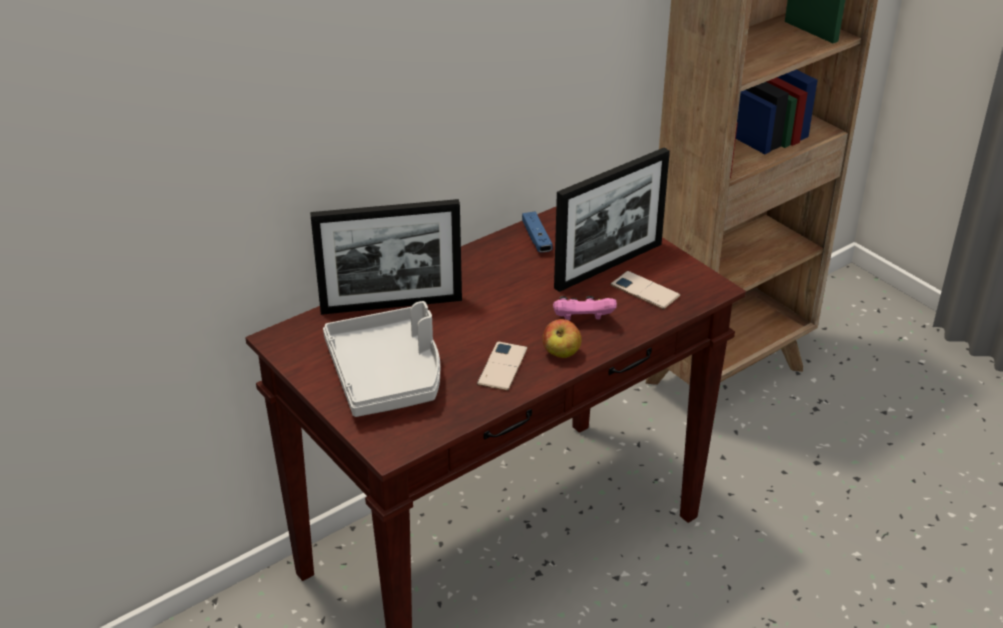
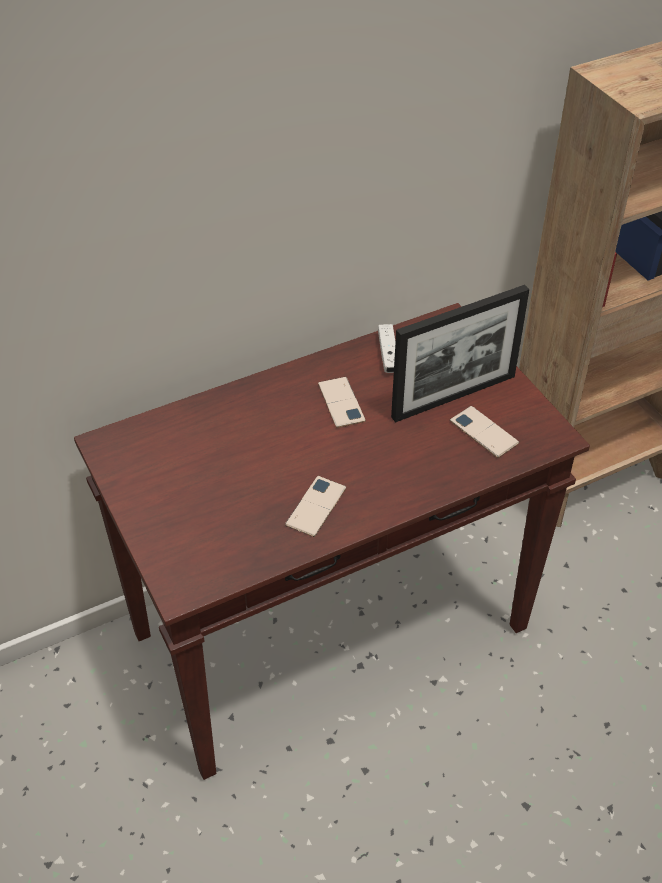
camera: 10 degrees right, 10 degrees up
picture frame [310,199,462,315] -> none
grey tray [323,301,440,417] -> none
blue game controller [522,212,553,252] -> white game controller [378,324,396,373]
apple [542,319,582,358] -> none
pink game controller [553,296,617,320] -> none
none -> phone [318,377,366,428]

